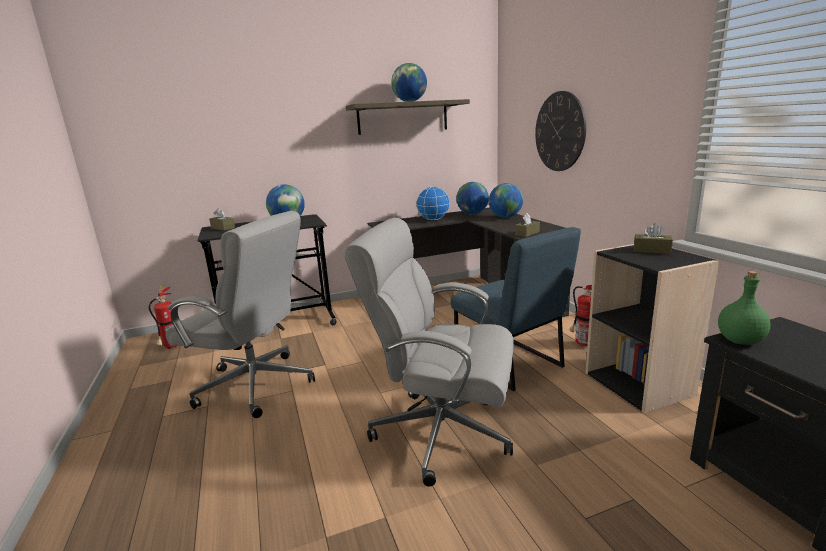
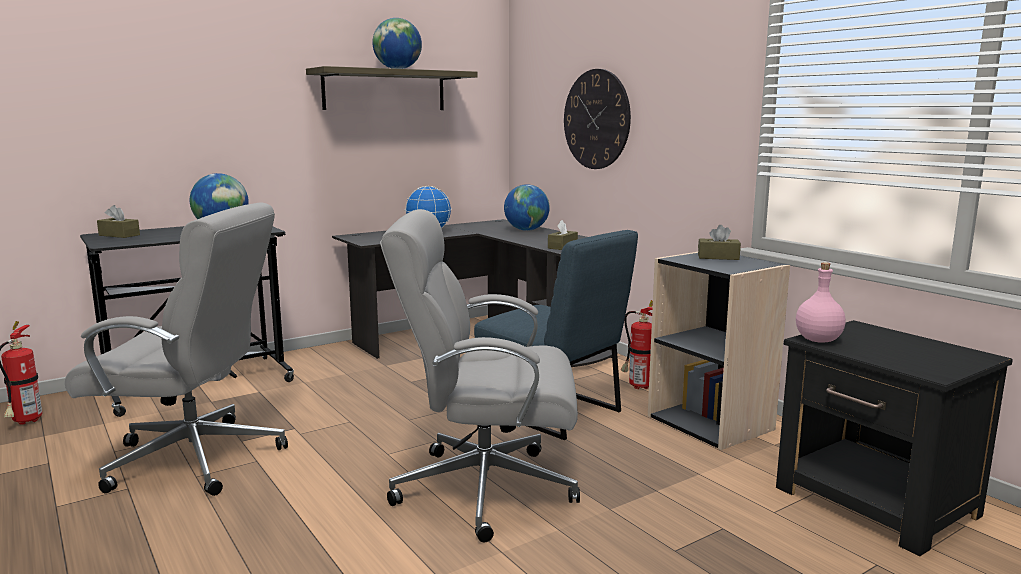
camera: 15 degrees left, 5 degrees down
globe [456,182,489,215] -> none
green bottle [718,271,771,345] -> pink bottle [796,262,846,343]

